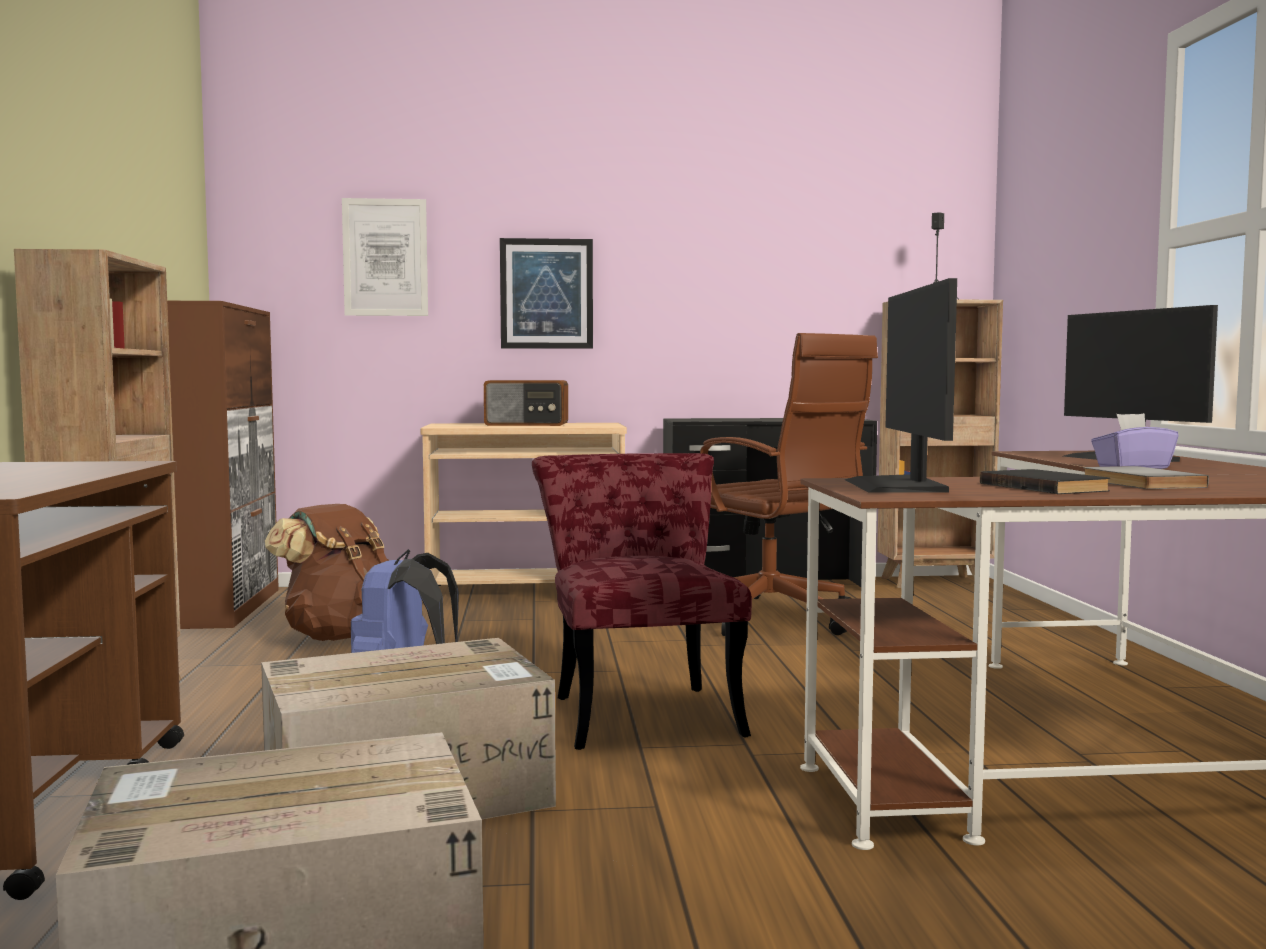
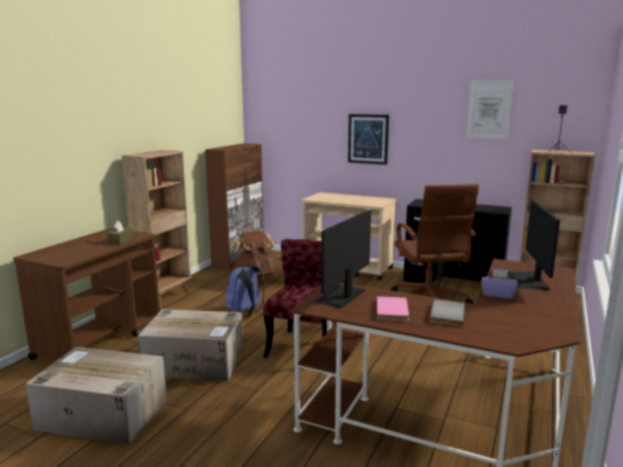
camera: 30 degrees right, 10 degrees up
picture [342,198,428,316] -> picture moved to [466,80,513,139]
radio [484,380,568,426] -> none
black book [980,469,1110,494] -> pink book [377,296,409,321]
none -> brown tissue box [107,221,133,245]

